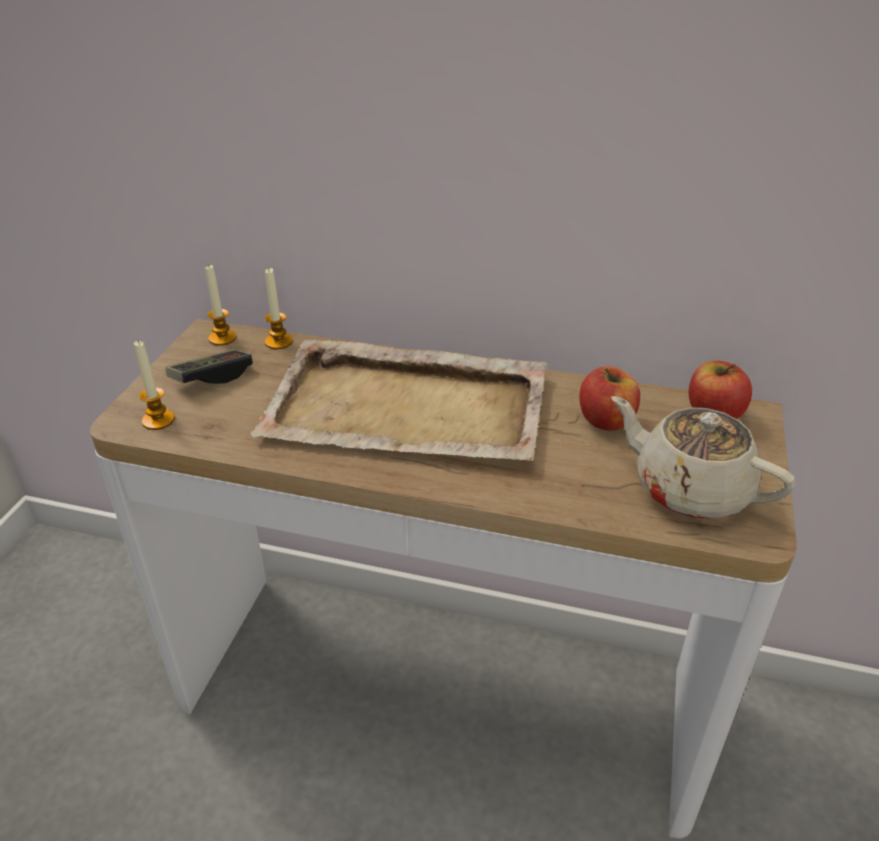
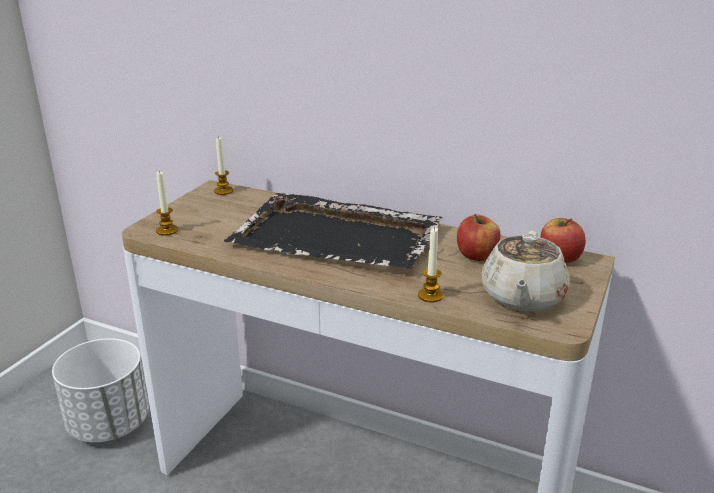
camera: 10 degrees right, 10 degrees down
game controller [166,349,253,384] -> none
beige tray [251,340,547,461] -> black tray [224,193,442,269]
candle [265,267,293,349] -> candle moved to [418,227,444,302]
beige teapot [611,396,795,519] -> beige teapot turned 120 degrees counterclockwise [481,231,570,312]
none -> white planter [52,338,149,443]

